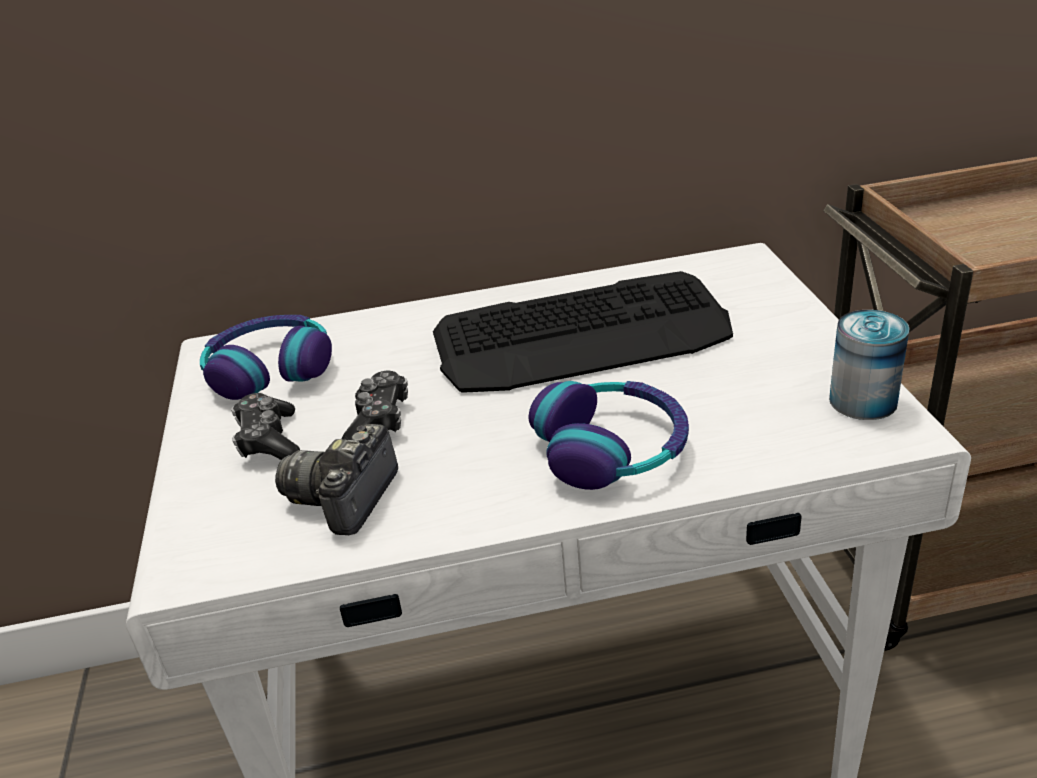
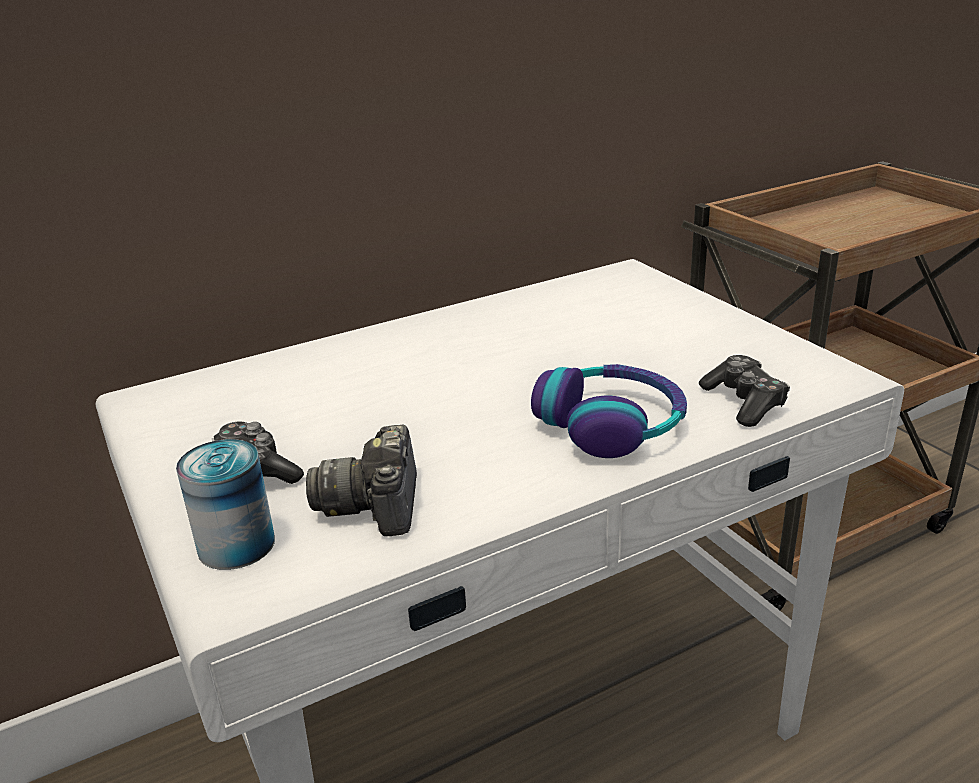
camera: 20 degrees left, 5 degrees down
headphones [200,315,332,400] -> none
game controller [342,371,408,440] -> game controller moved to [699,355,790,427]
keyboard [433,271,733,393] -> none
can [829,310,910,420] -> can moved to [176,439,275,570]

